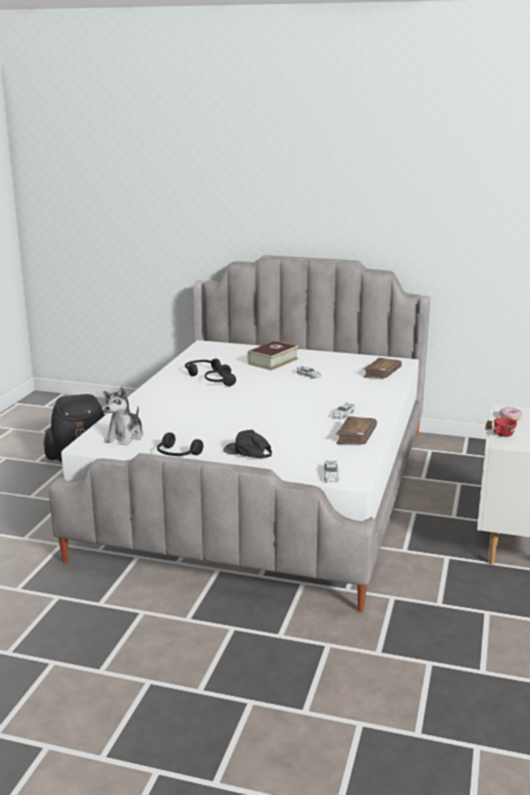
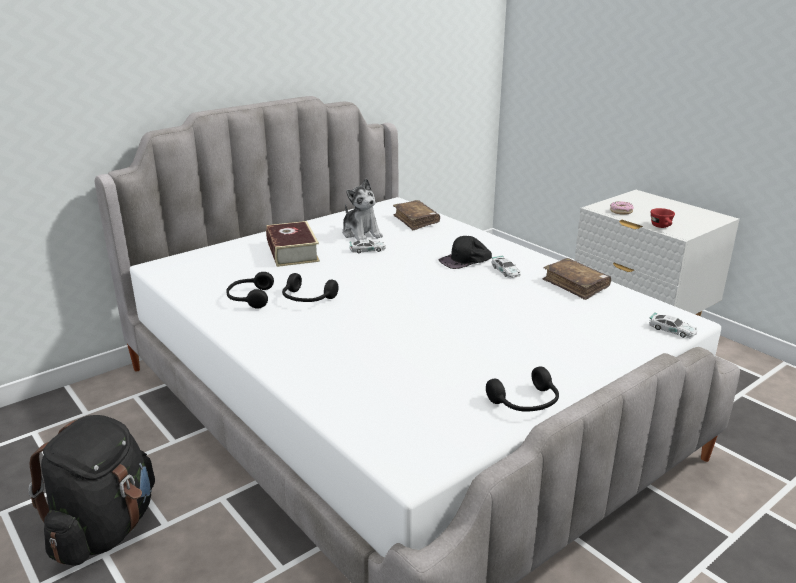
camera: 55 degrees left, 5 degrees up
plush toy [103,387,143,446] -> plush toy moved to [342,179,383,241]
black cap [223,430,272,458] -> black cap moved to [439,236,492,269]

